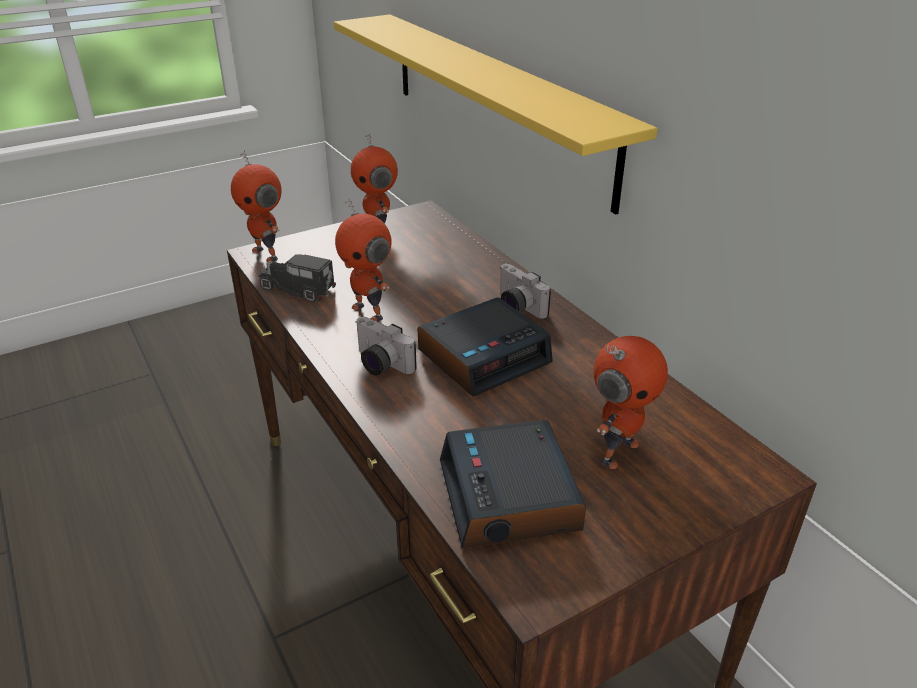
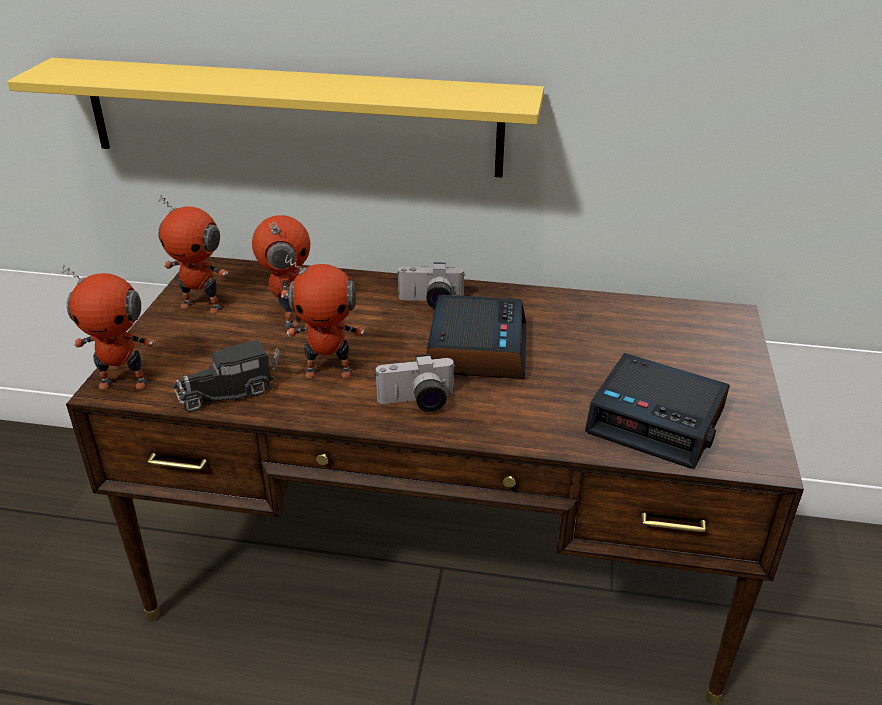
camera: 50 degrees left, 0 degrees up
toy robot [593,336,668,469] -> toy robot moved to [252,215,310,328]

